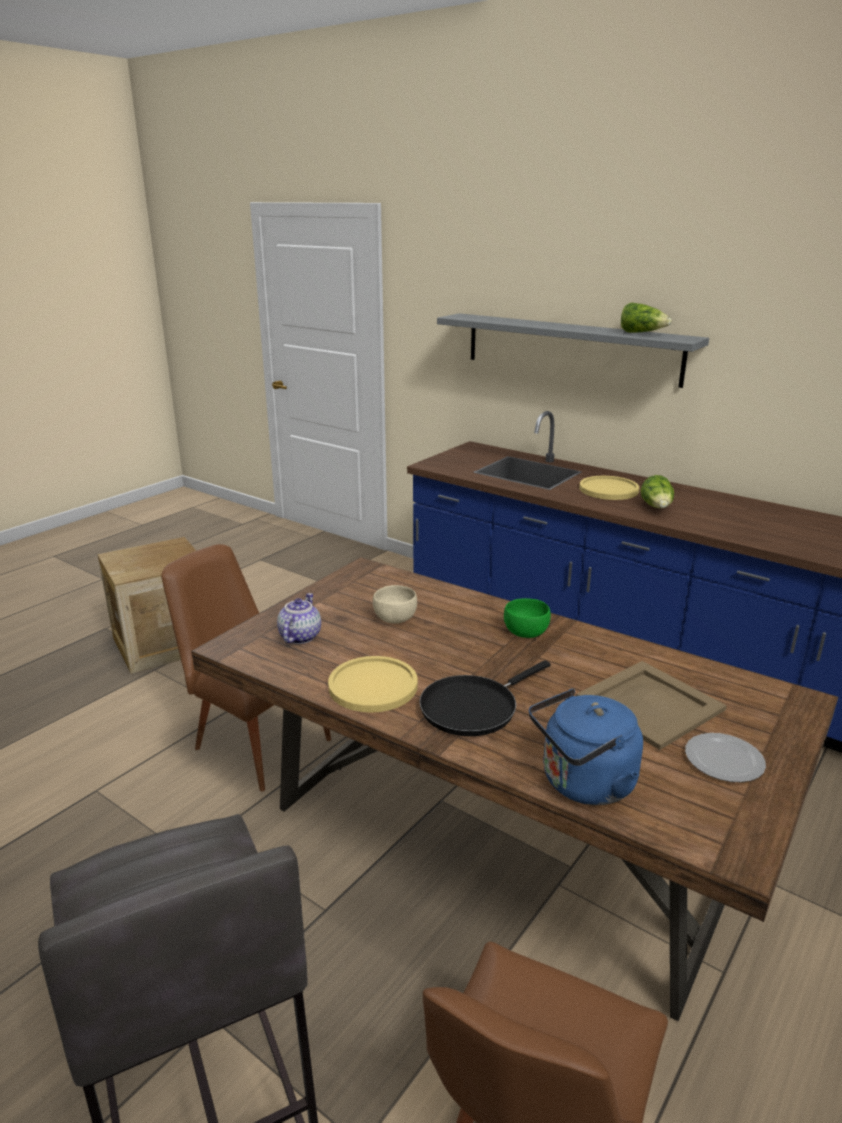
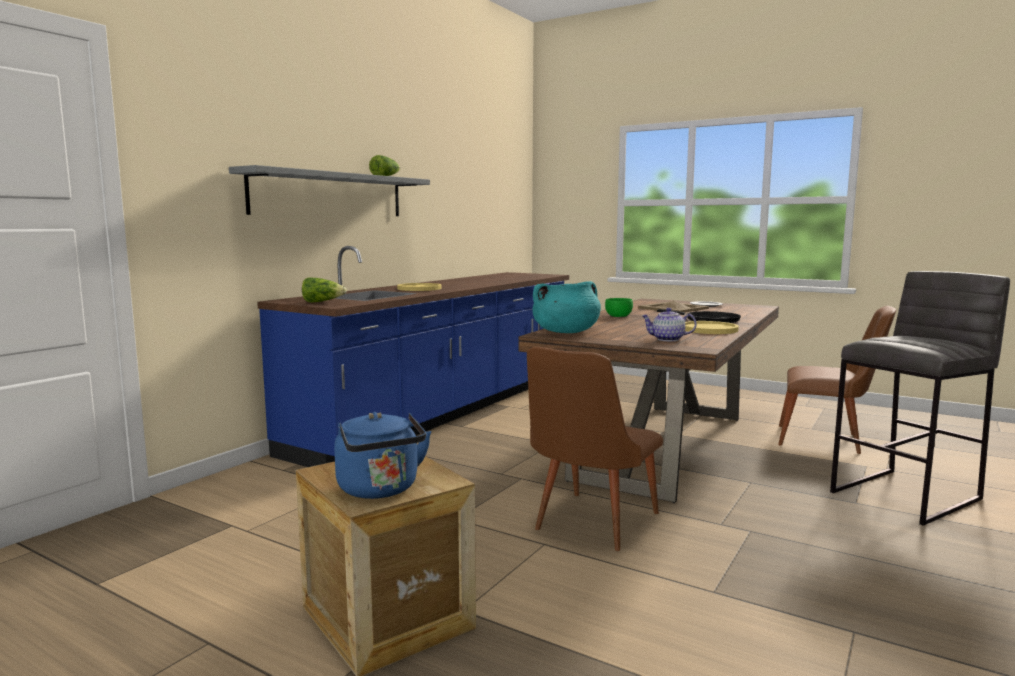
camera: 95 degrees left, 15 degrees down
beige bowl [373,585,417,624] -> none
blue kettle [529,689,643,805] -> blue kettle moved to [334,412,431,499]
lettuce [640,475,674,508] -> lettuce moved to [302,277,347,302]
none -> turquoise cooking pot [532,281,601,333]

